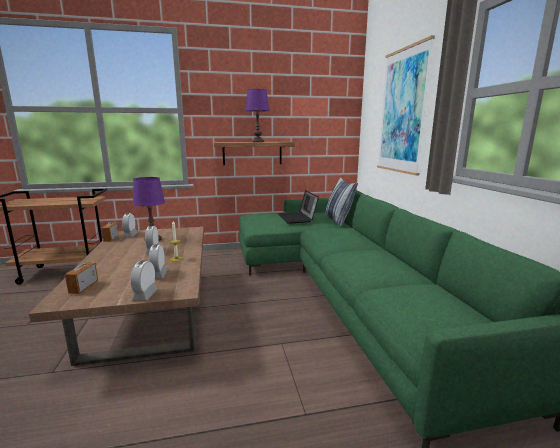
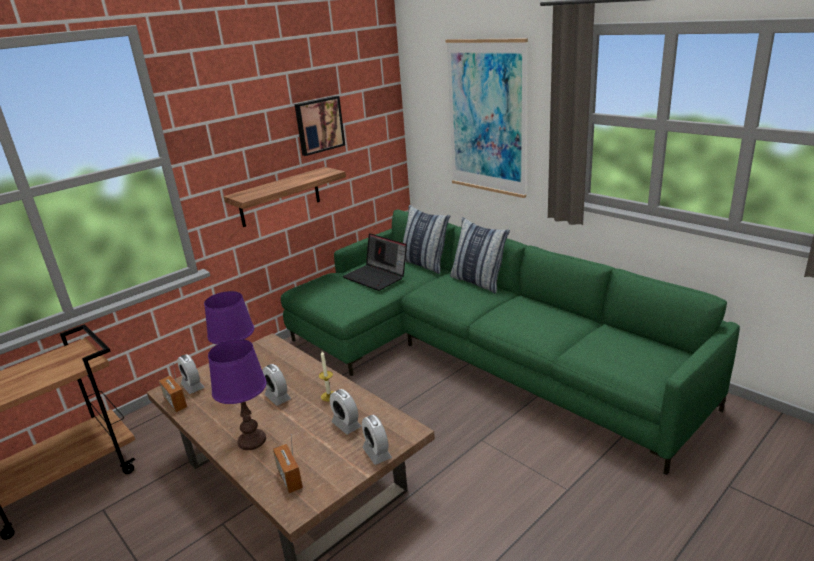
camera: 30 degrees left, 10 degrees up
purple table lamp [246,89,269,142] -> purple table lamp moved to [208,339,267,450]
none -> picture [295,96,345,156]
none -> pillow [450,217,510,294]

